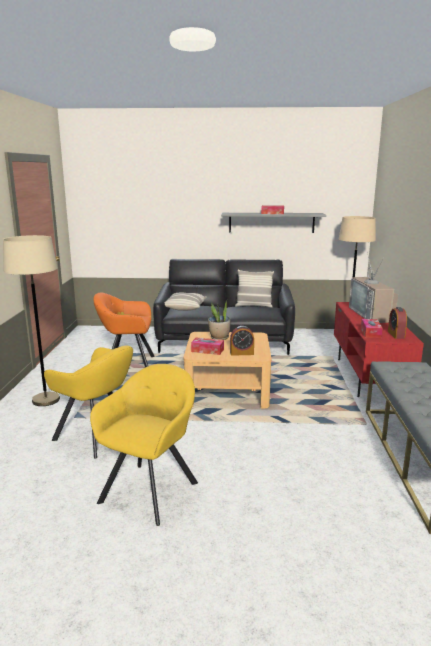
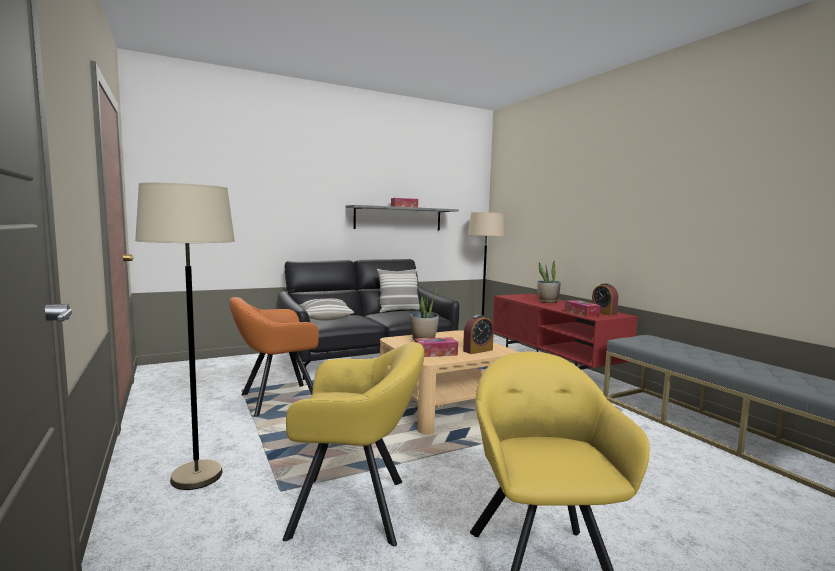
camera: 30 degrees left, 10 degrees down
television [349,252,398,323] -> potted plant [537,260,561,303]

